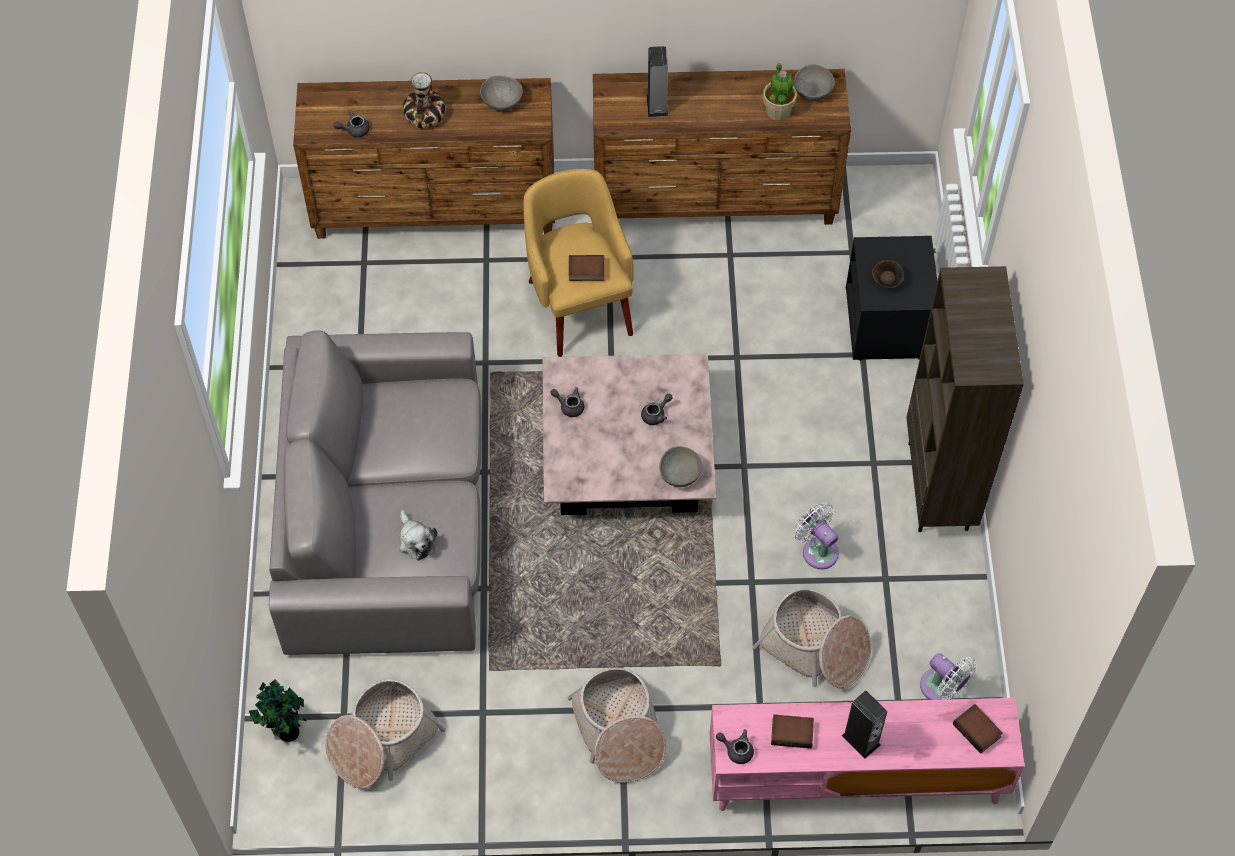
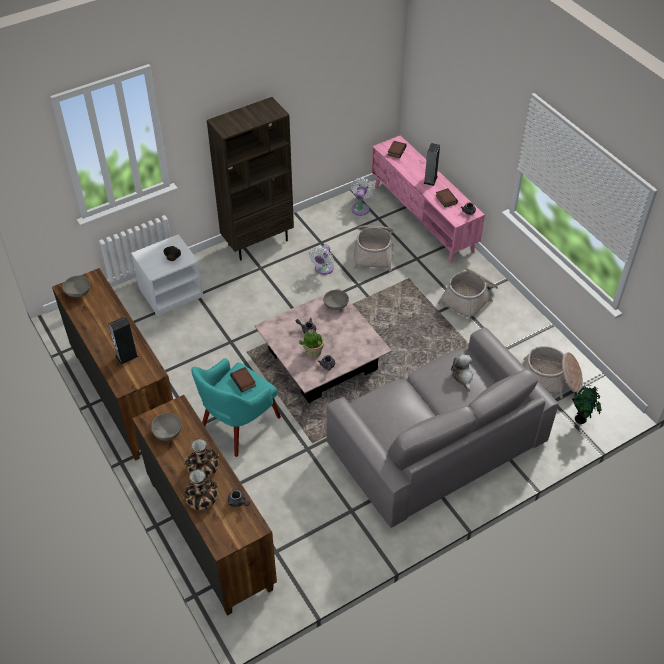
camera: 120 degrees left, 10 degrees down
plush toy [399,510,437,561] -> plush toy turned 45 degrees counterclockwise [451,354,474,391]
yellow armchair [523,169,634,357] -> turquoise armchair [191,358,281,457]
potted plant [763,63,797,121] -> potted plant moved to [299,329,324,358]
black nightstand [846,236,937,361] -> white nightstand [131,234,203,316]
none -> vase [182,469,218,510]

